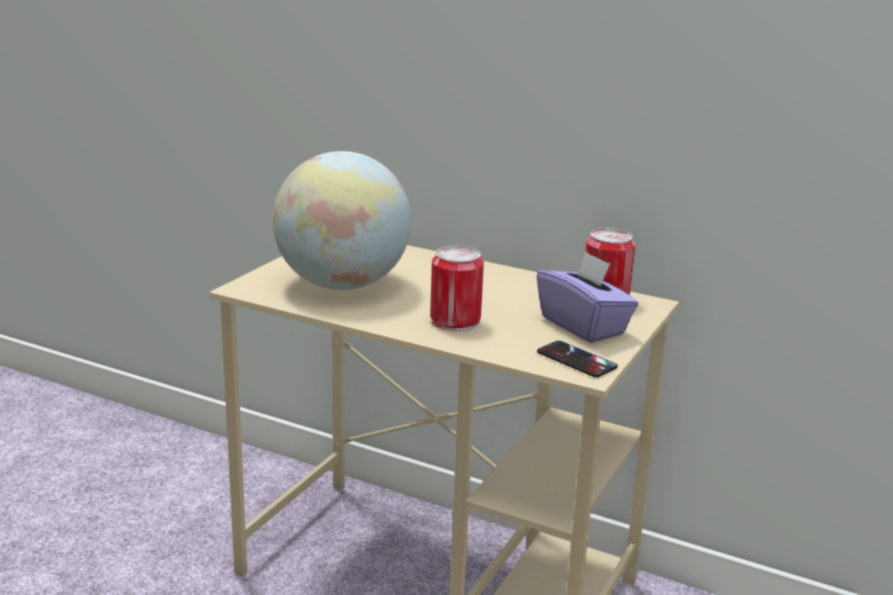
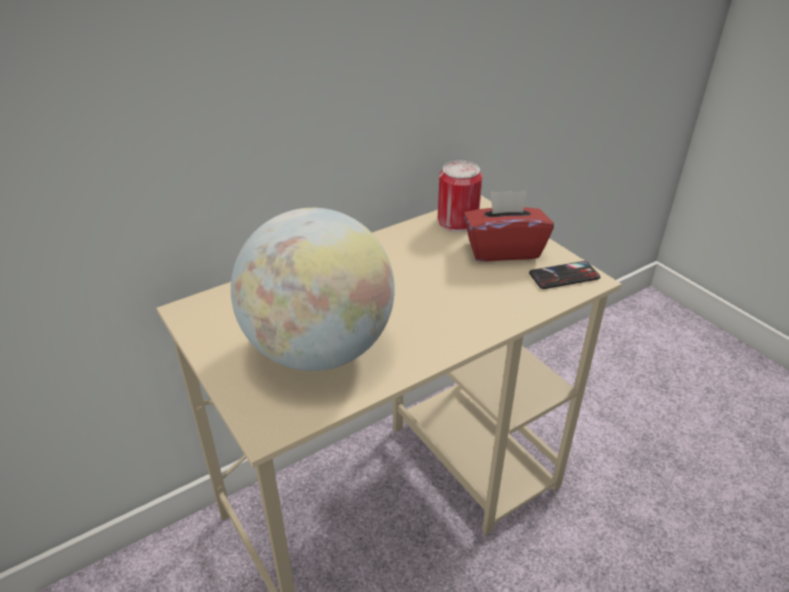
camera: 60 degrees left, 15 degrees up
can [430,246,484,331] -> none
purple tissue box [537,252,638,343] -> red tissue box [463,191,554,261]

